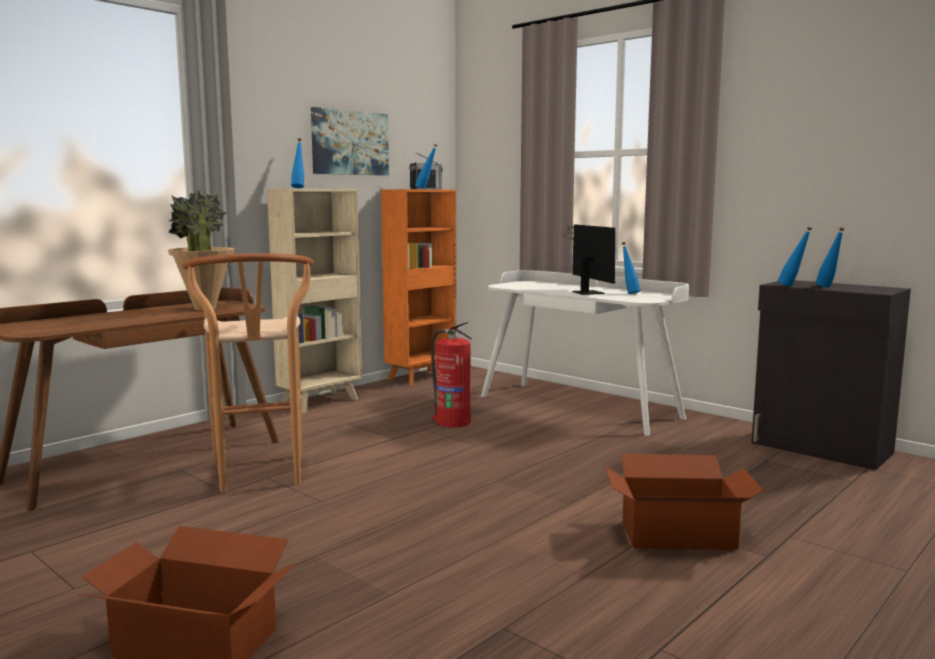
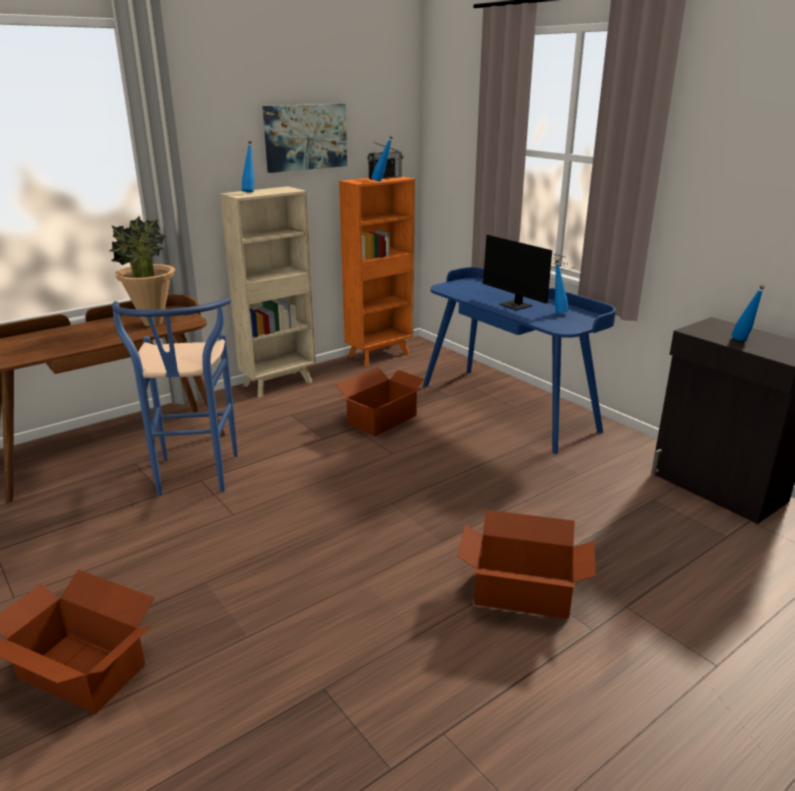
camera: 10 degrees right, 15 degrees up
brown stool [182,253,314,493] -> blue stool [112,298,238,496]
fire extinguisher [431,322,472,427] -> cardboard box [335,367,427,436]
white desk [481,270,689,436] -> blue desk [423,267,616,454]
monitor [565,224,615,295] -> monitor turned 150 degrees clockwise [483,235,574,310]
blue bottle [778,227,812,286] -> none

